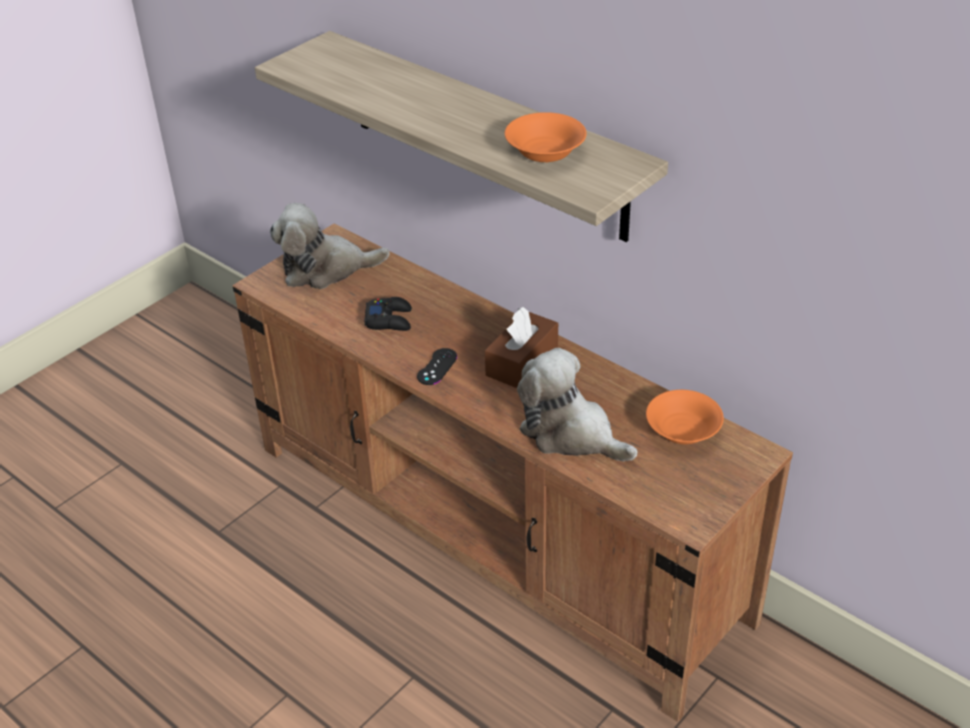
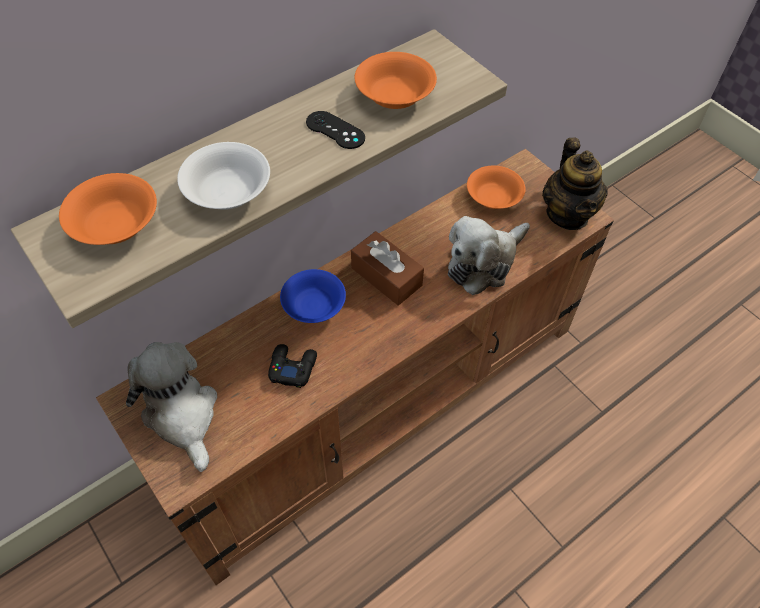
camera: 80 degrees left, 15 degrees up
plush toy [270,203,390,289] -> plush toy turned 150 degrees clockwise [126,342,217,472]
black game controller [417,348,457,385] -> black game controller moved to [306,111,365,149]
none -> orange bowl [59,173,157,245]
none -> white bowl [177,142,270,210]
none -> blue bowl [280,269,346,323]
none -> teapot [542,138,608,230]

